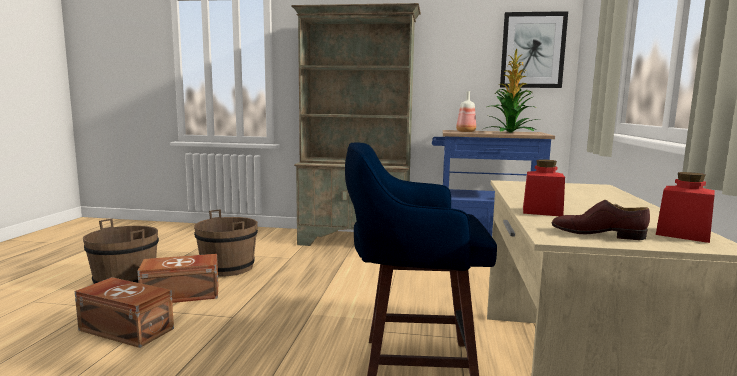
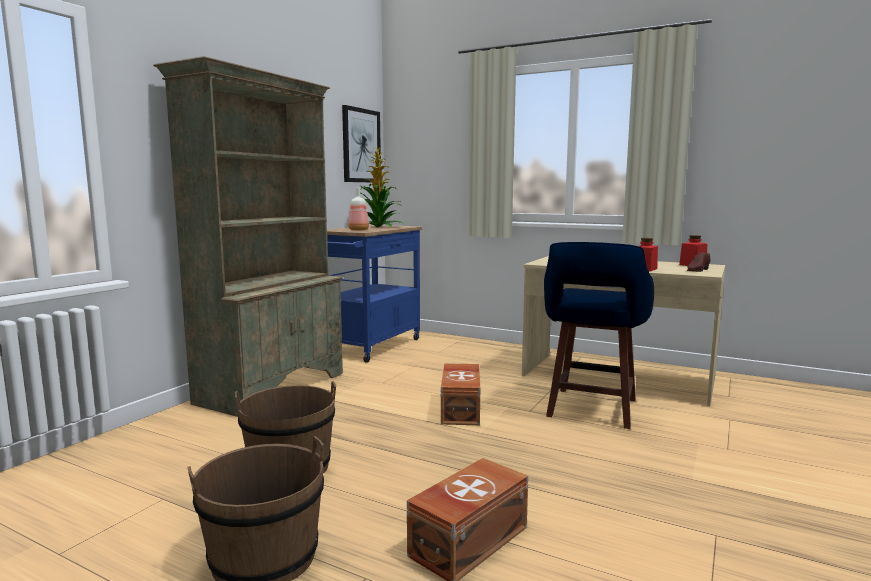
camera: 70 degrees left, 0 degrees up
brown storage box [137,254,218,303] -> brown storage box moved to [441,363,481,425]

